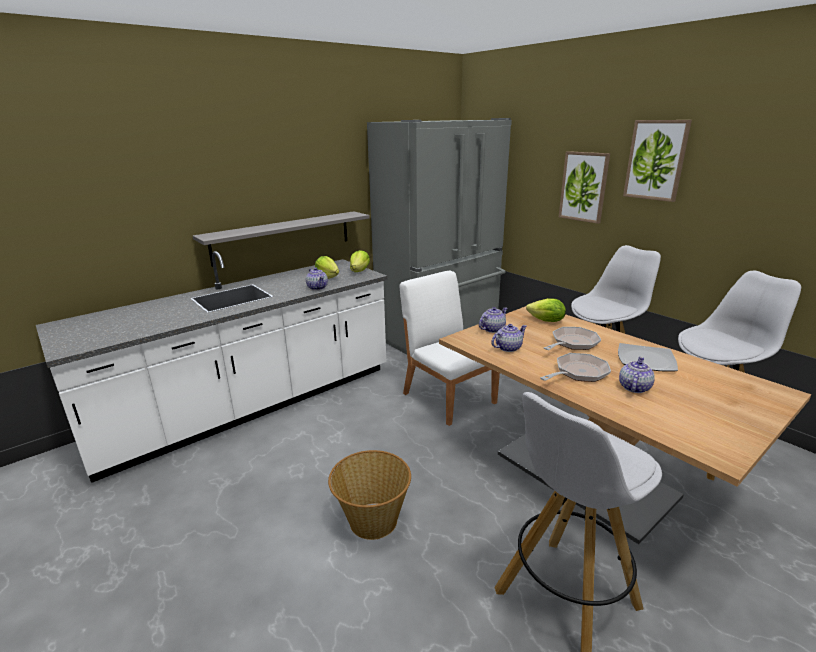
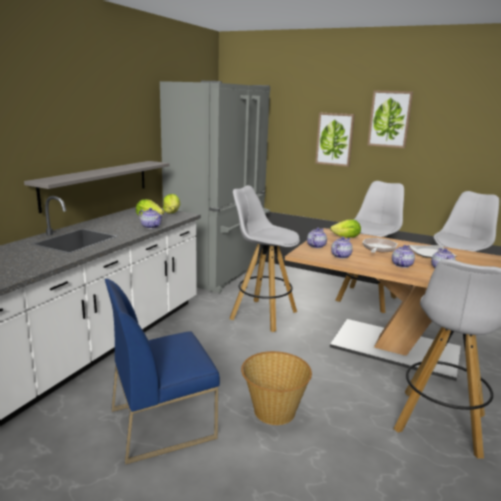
camera: 25 degrees left, 5 degrees down
white chair [400,270,500,426] -> white stool [230,185,300,332]
frying pan [540,353,611,382] -> teapot [392,245,415,268]
none -> blue chair [105,279,220,465]

